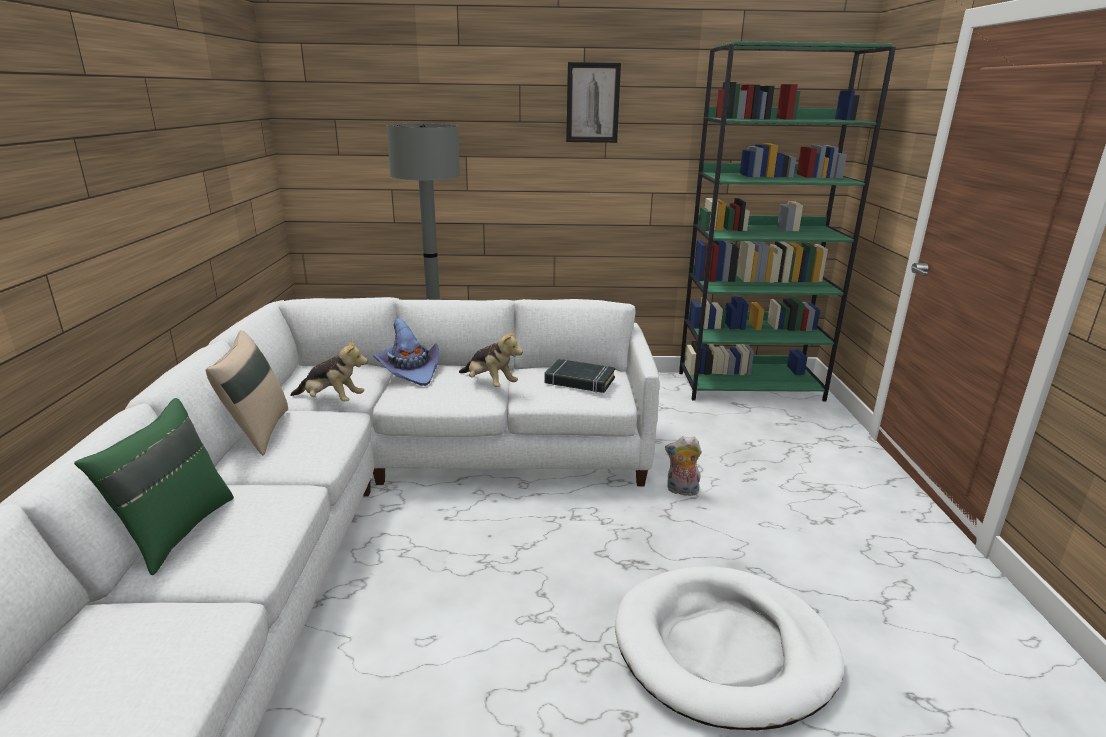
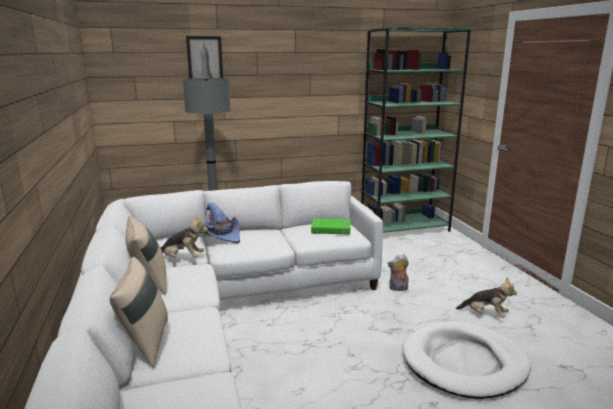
camera: 15 degrees left, 5 degrees down
green pillow [74,398,234,575] -> beige pillow [110,257,168,367]
plush toy [459,329,523,387] -> plush toy moved to [456,277,517,318]
black book [545,359,615,393] -> green book [311,218,350,235]
picture [566,62,621,143] -> picture moved to [186,36,223,78]

